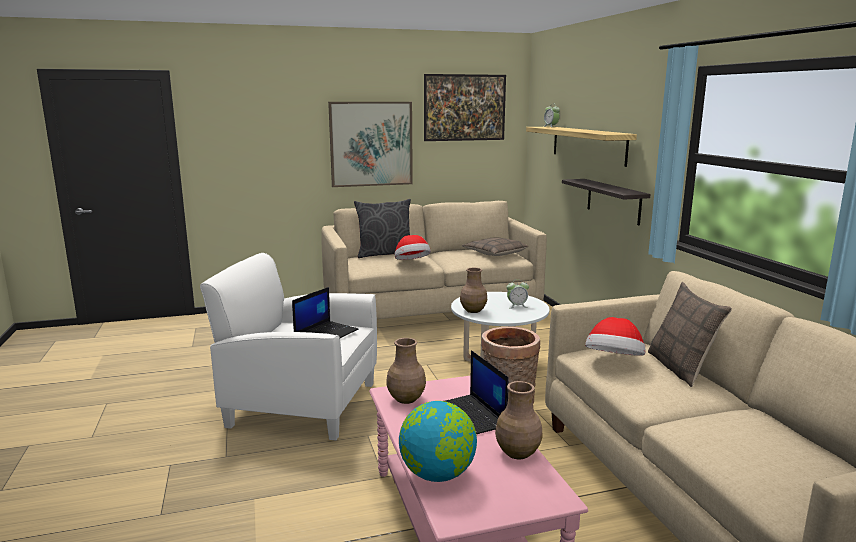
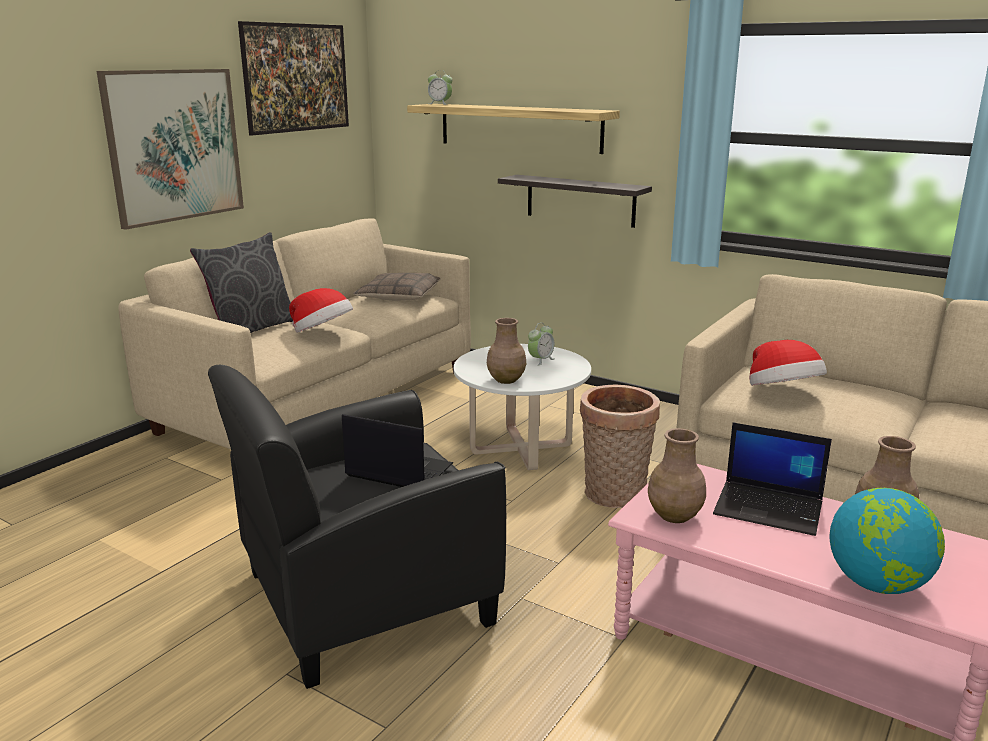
camera: 40 degrees left, 5 degrees up
white armchair [200,253,377,440] -> black armchair [208,365,506,689]
laptop [292,287,359,338] -> laptop turned 60 degrees counterclockwise [342,414,453,487]
pillow [648,282,732,387] -> none

